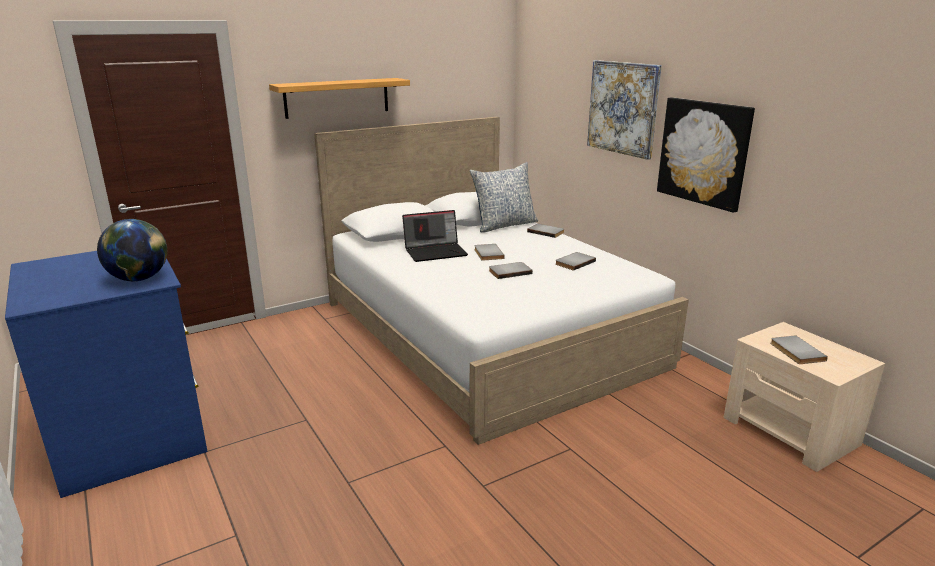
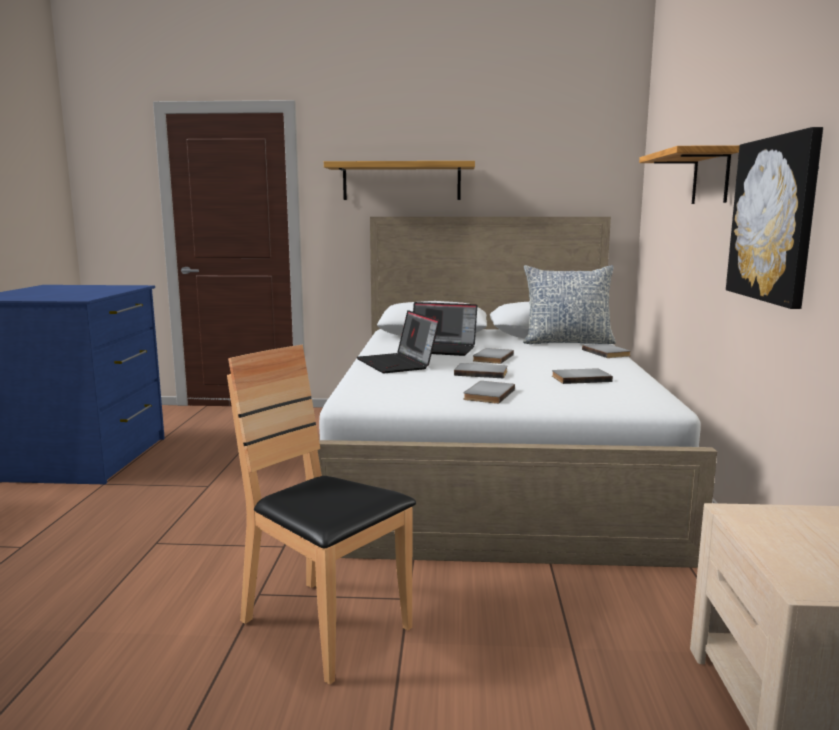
camera: 35 degrees right, 10 degrees down
globe [97,219,167,282] -> none
picture [587,60,662,160] -> shelf [639,145,740,204]
grey book [770,335,828,364] -> grey book moved to [463,381,515,404]
none -> brown chair [227,345,416,685]
none -> laptop [357,310,439,373]

